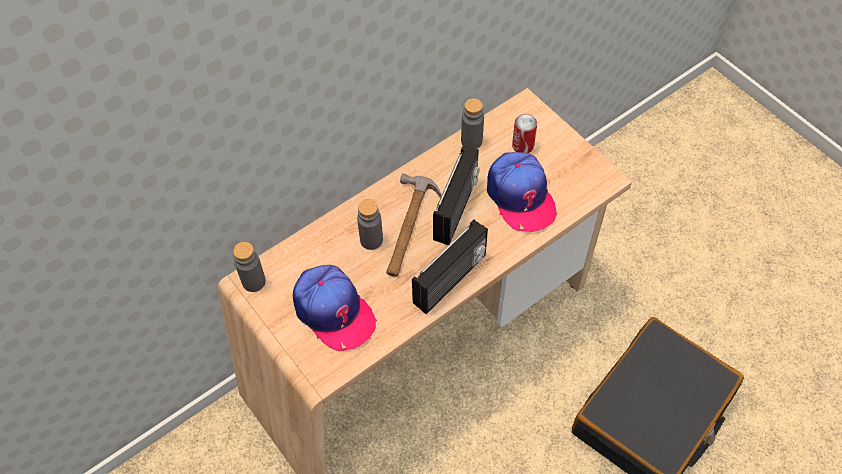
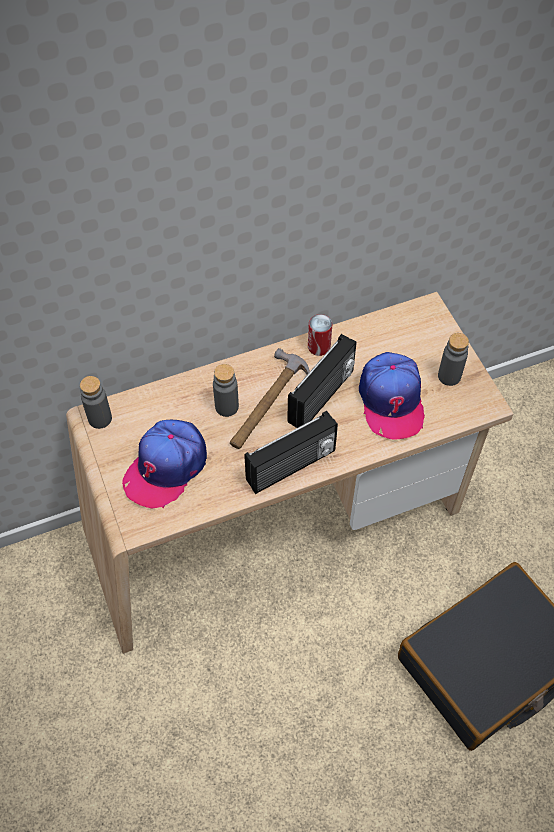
camera: 15 degrees right, 0 degrees up
cap [293,265,377,351] -> cap turned 60 degrees clockwise [122,420,207,509]
grey bottle [461,98,484,149] -> grey bottle moved to [438,333,469,386]
can [512,114,537,153] -> can moved to [308,314,332,356]

